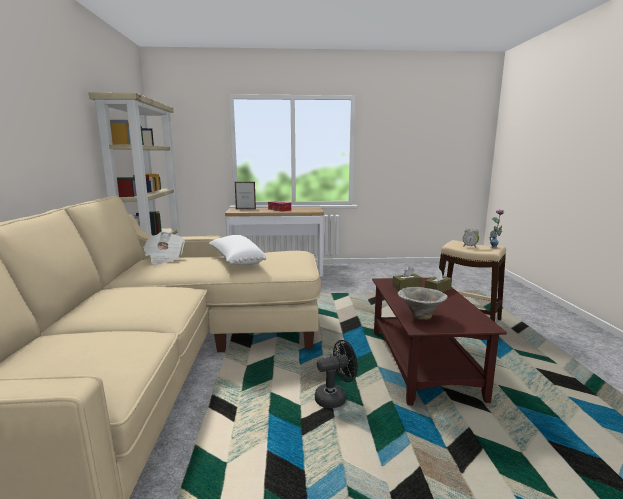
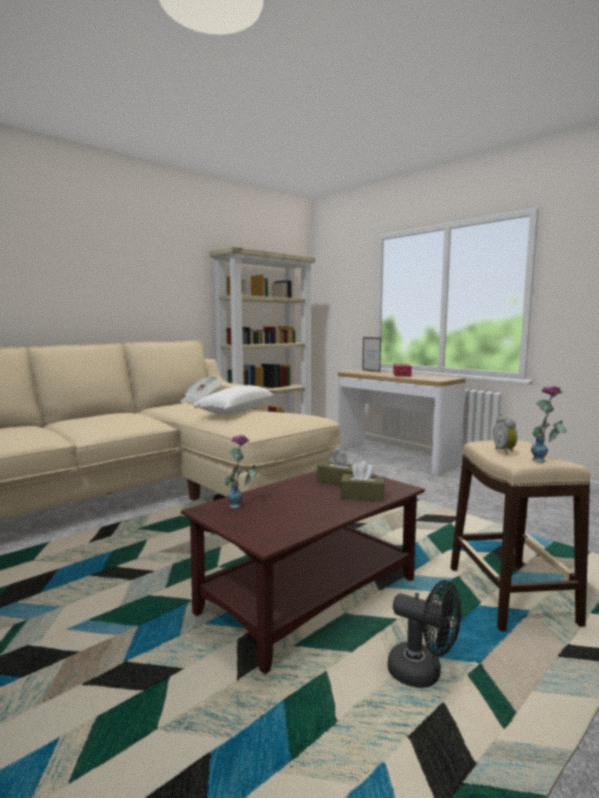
camera: 50 degrees right, 5 degrees down
black fan [315,340,358,408] -> black fan moved to [387,580,461,688]
bowl [398,287,448,320] -> vase [225,434,257,508]

